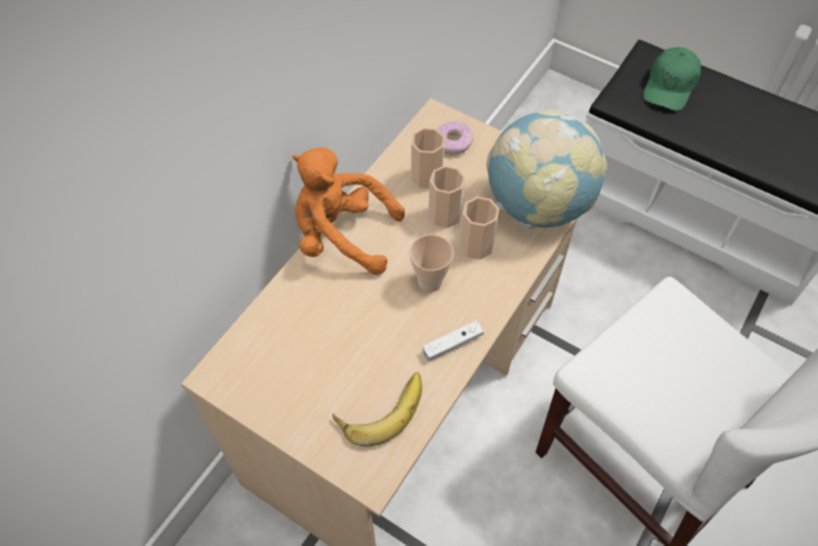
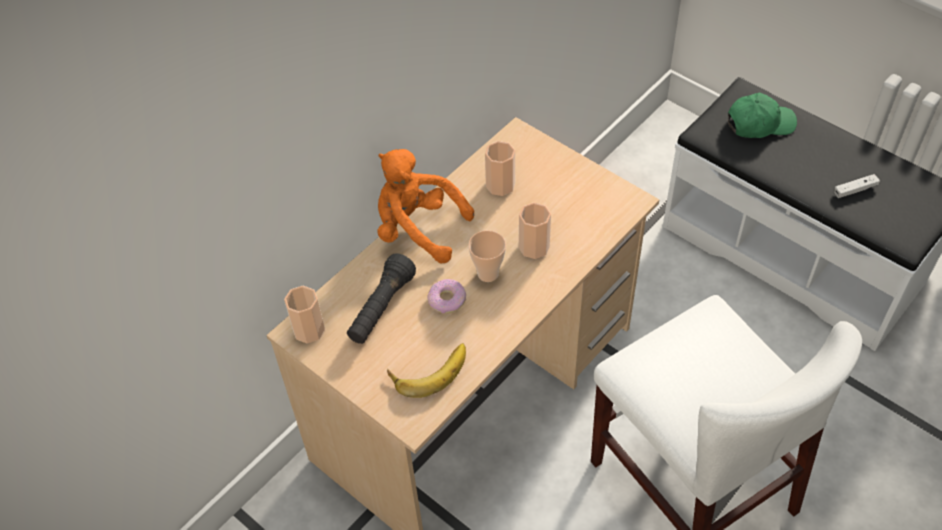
camera: 10 degrees right, 5 degrees down
white game controller [422,321,484,361] -> white game controller moved to [834,174,880,198]
cup [428,166,465,228] -> cup moved to [284,286,325,344]
donut [437,121,473,154] -> donut moved to [427,279,466,314]
globe [486,109,607,229] -> none
green cap [643,47,701,111] -> green cap turned 135 degrees counterclockwise [728,93,797,138]
none -> black flashlight [347,253,416,344]

